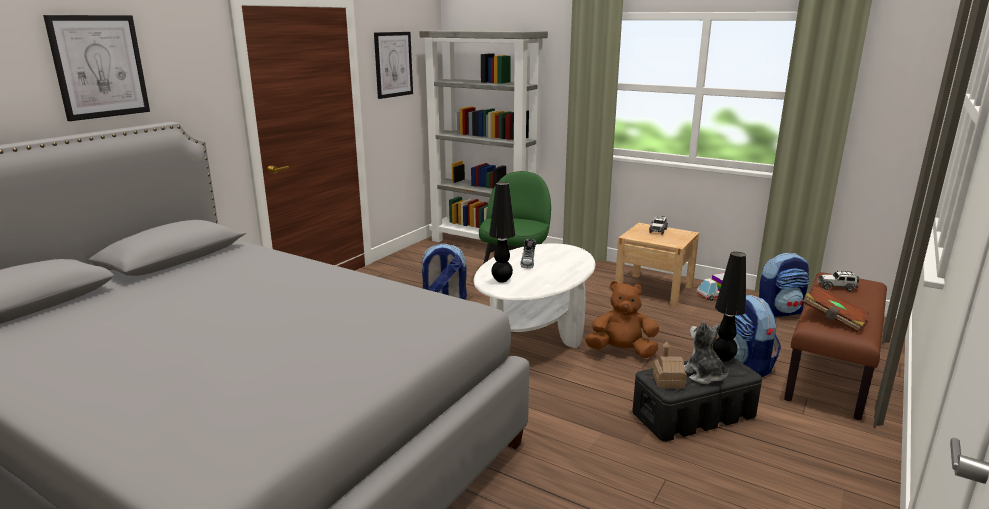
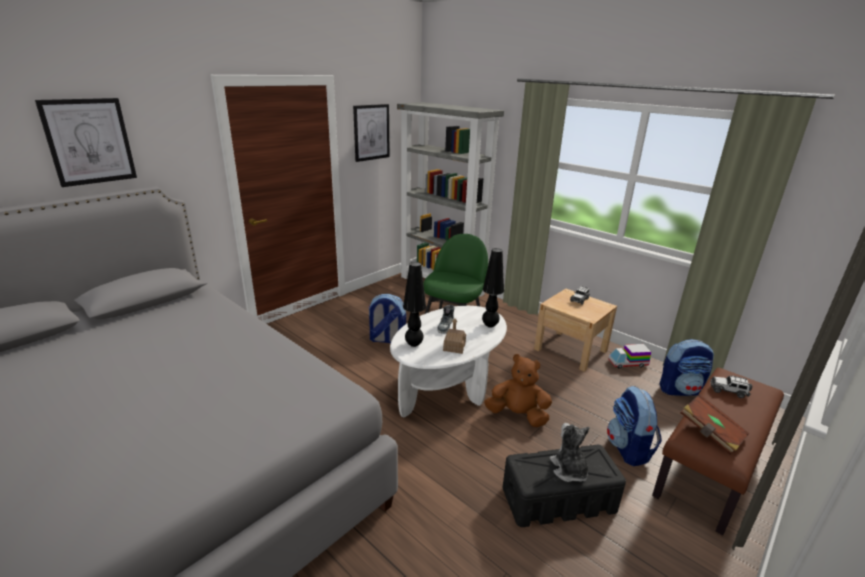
camera: 10 degrees right, 5 degrees up
toy house [653,342,687,389] -> toy house moved to [443,319,466,354]
black table lamp [712,252,746,361] -> black table lamp moved to [482,248,504,328]

